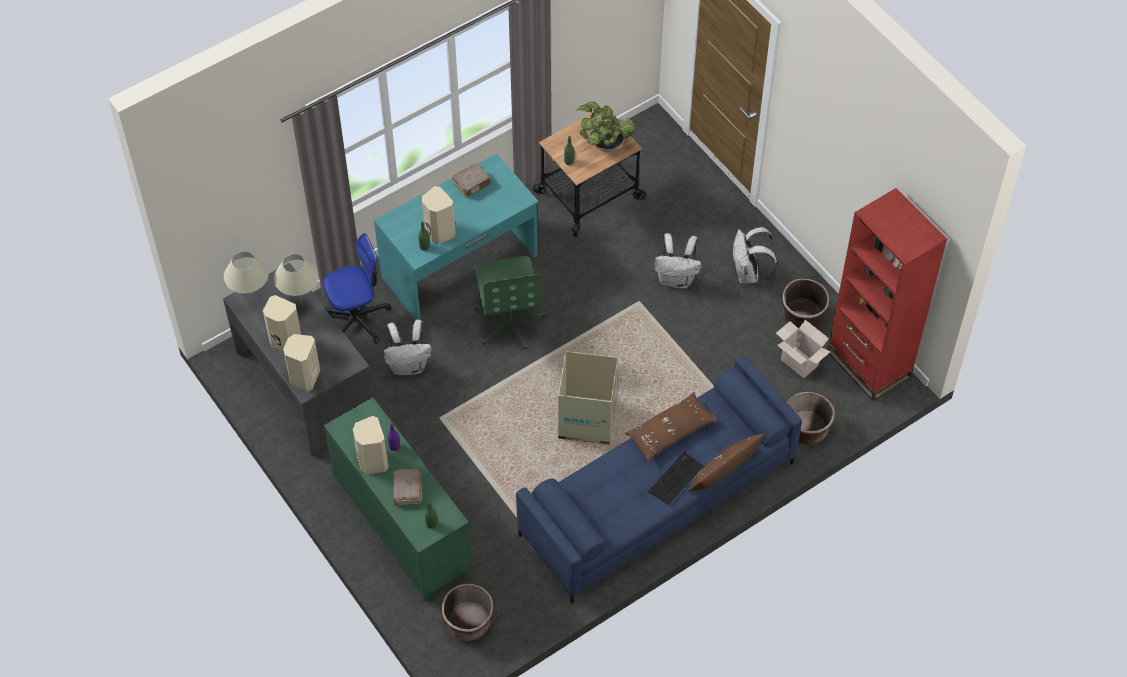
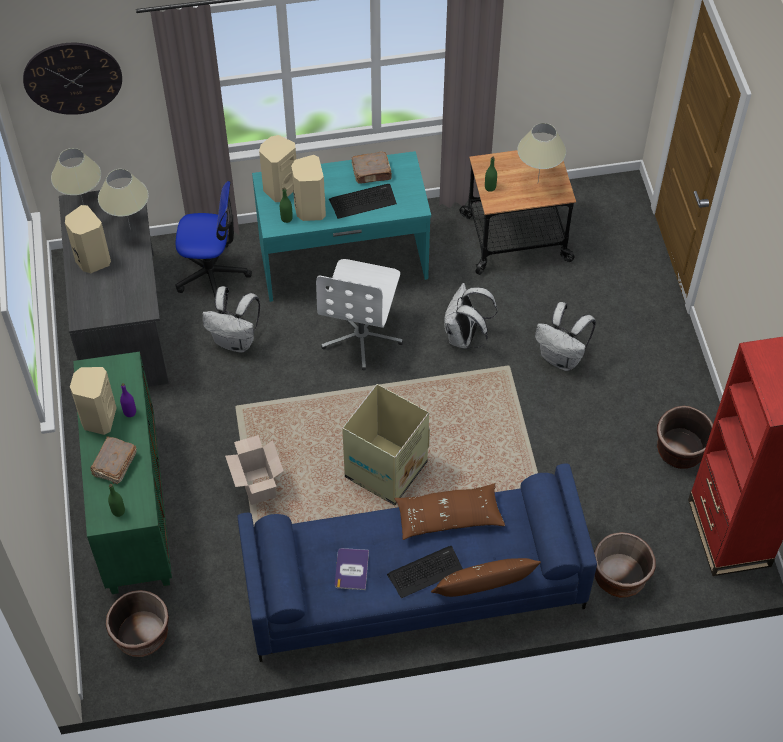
camera: 25 degrees right, 0 degrees up
beige speaker [283,334,320,392] -> beige speaker moved to [259,135,296,202]
green office chair [475,256,546,350] -> white office chair [316,259,403,370]
potted plant [576,101,635,152] -> beige table lamp [517,123,566,181]
white backpack [733,227,778,283] -> white backpack moved to [444,283,497,349]
cardboard box [776,320,830,378] -> cardboard box moved to [225,435,284,505]
none -> wall clock [23,43,122,115]
none -> keyboard [329,184,397,219]
none -> book [335,548,369,590]

